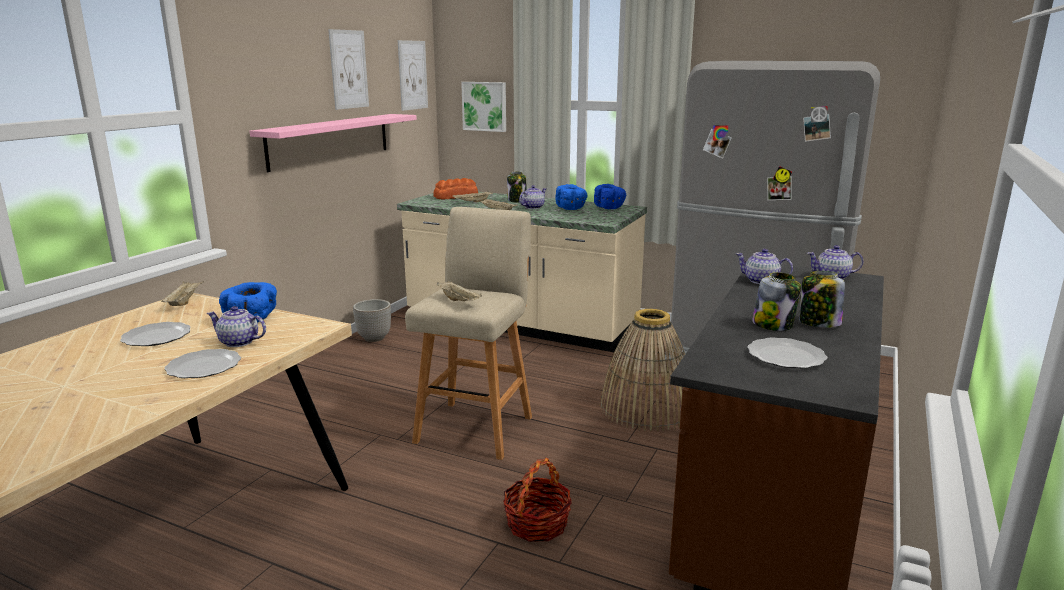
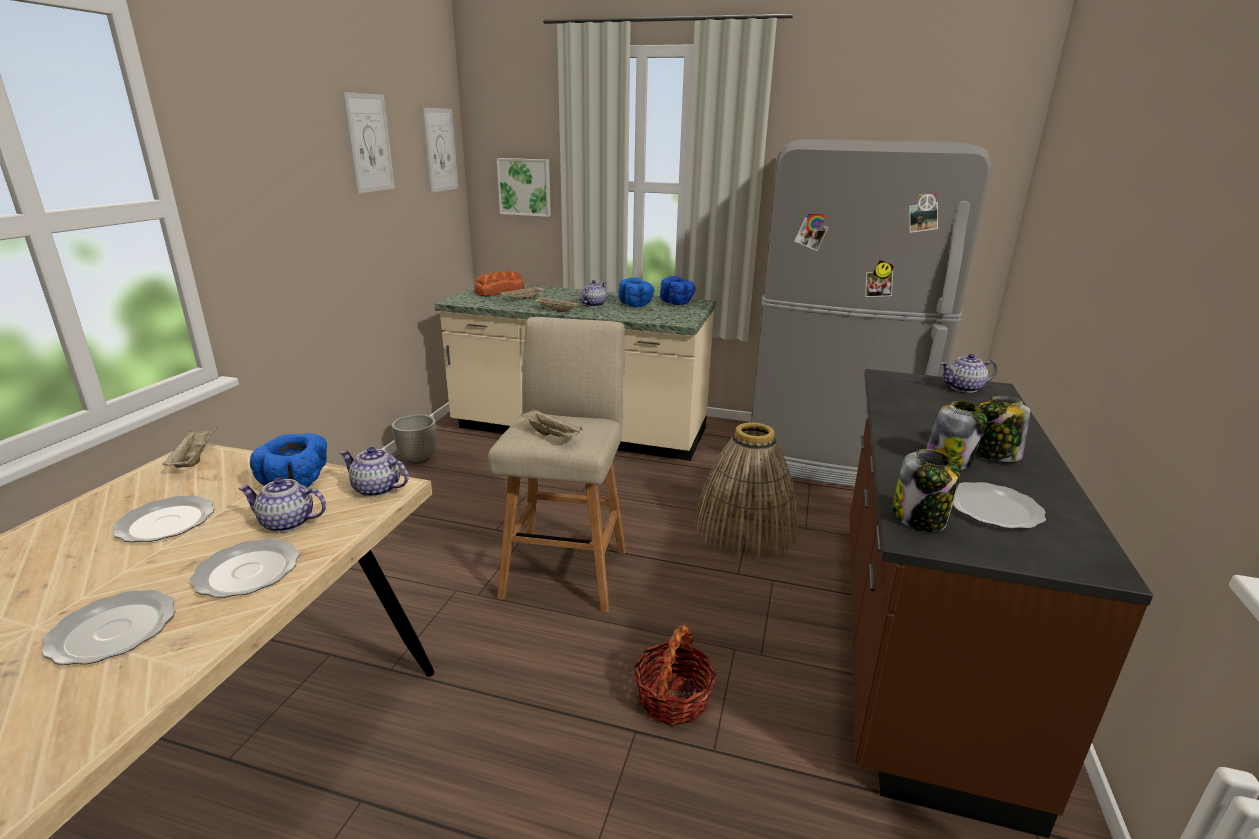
camera: 10 degrees left, 5 degrees up
pink shelf [250,114,417,172] -> none
jar [507,171,527,203] -> jar moved to [892,449,960,532]
teapot [736,249,793,284] -> teapot moved to [340,447,409,497]
none -> plate [41,590,175,665]

